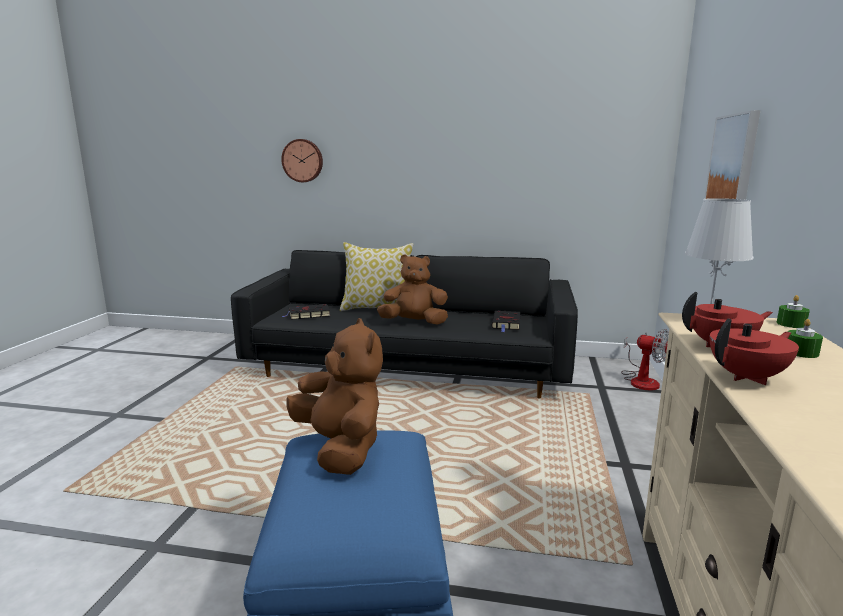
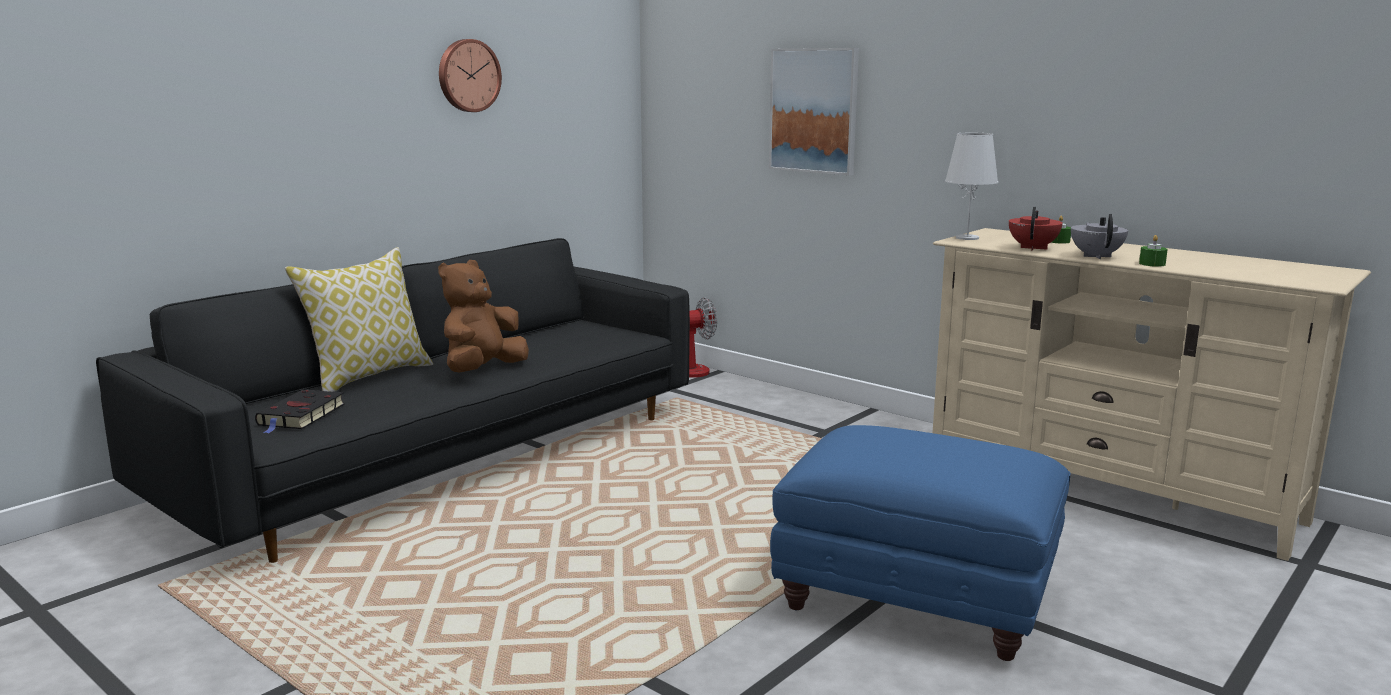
camera: 60 degrees left, 0 degrees up
wall clock [281,139,323,182] -> wall clock moved to [439,39,502,112]
brown plush toy [286,318,383,475] -> none
black book [492,310,520,332] -> none
red teapot [710,319,799,385] -> grey teapot [1071,214,1128,259]
green candle [776,295,810,328] -> green candle moved to [1139,235,1168,267]

